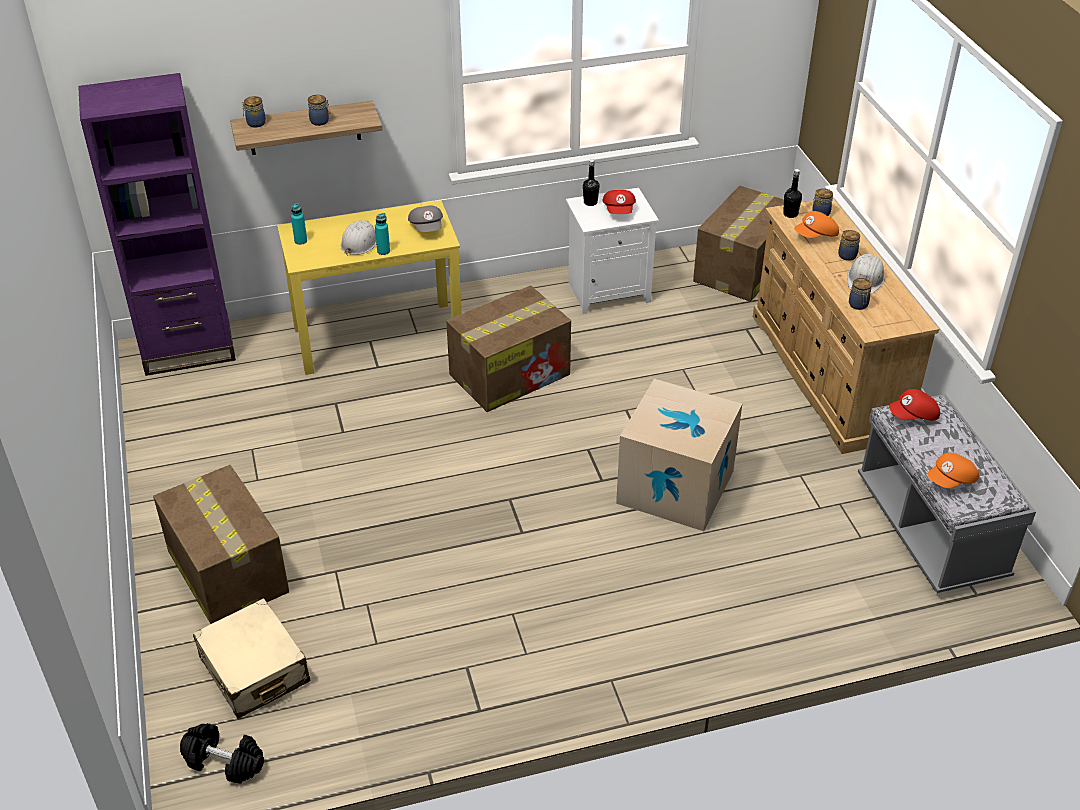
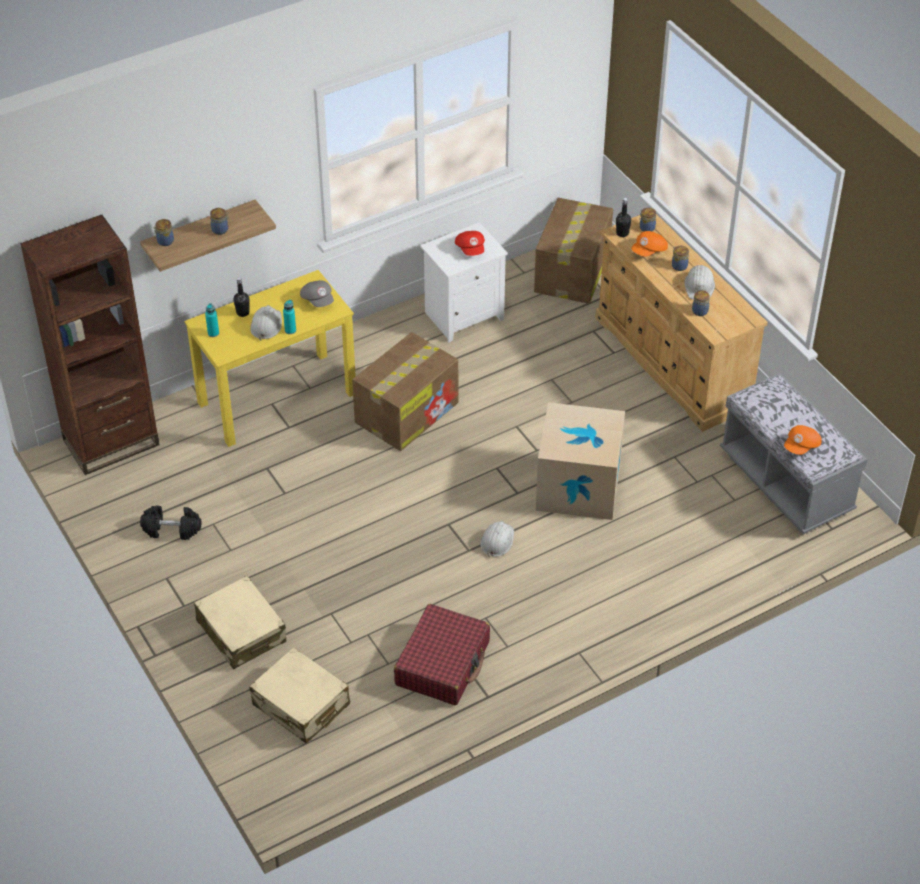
camera: 15 degrees left, 5 degrees up
purple bookcase [78,73,236,376] -> brown bookcase [20,215,160,475]
cardboard box [153,465,289,624] -> beige suitcase [194,576,286,669]
black dumbbell [180,723,264,784] -> black dumbbell moved to [140,505,201,540]
black bottle [583,159,600,206] -> black bottle moved to [233,277,249,317]
red cap [889,389,940,420] -> none
none -> red suitcase [394,604,490,705]
none -> white hard hat [480,521,514,558]

